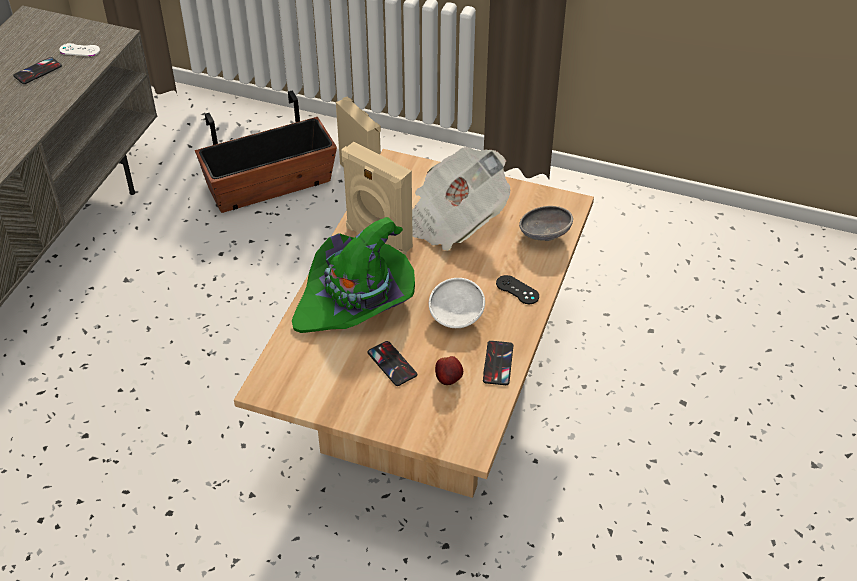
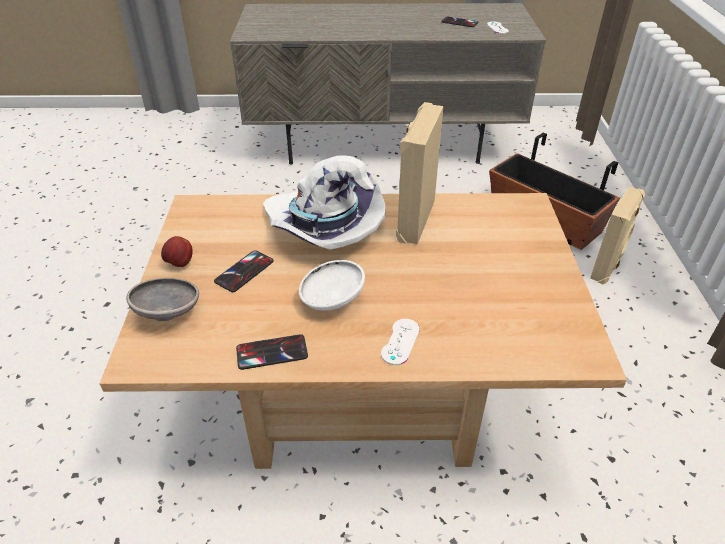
camera: 70 degrees right, 5 degrees down
green hat [292,217,415,333] -> white hat [263,155,385,250]
newspaper [412,147,511,251] -> none
apple [435,356,463,385] -> apple moved to [161,236,193,267]
black game controller [496,275,539,304] -> white game controller [381,319,420,365]
grey bowl [519,206,573,241] -> grey bowl moved to [126,278,199,321]

